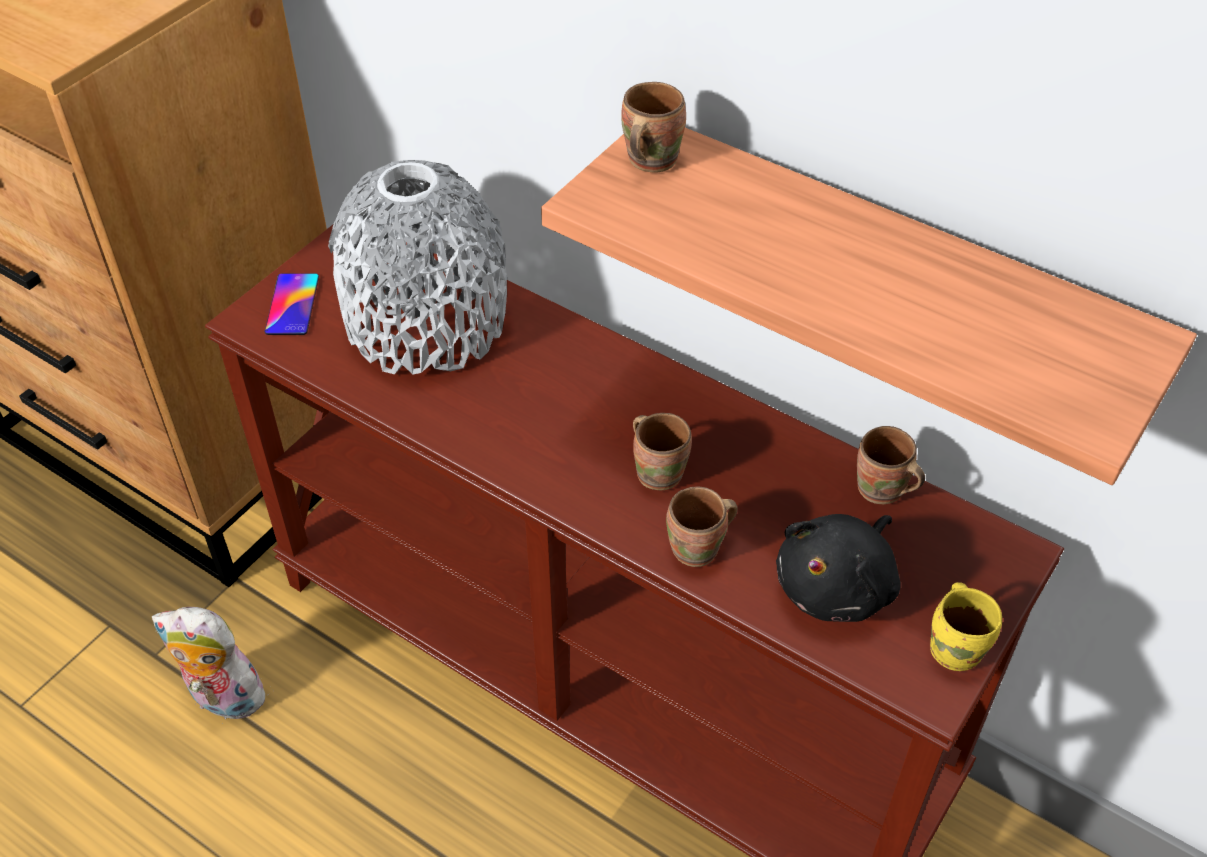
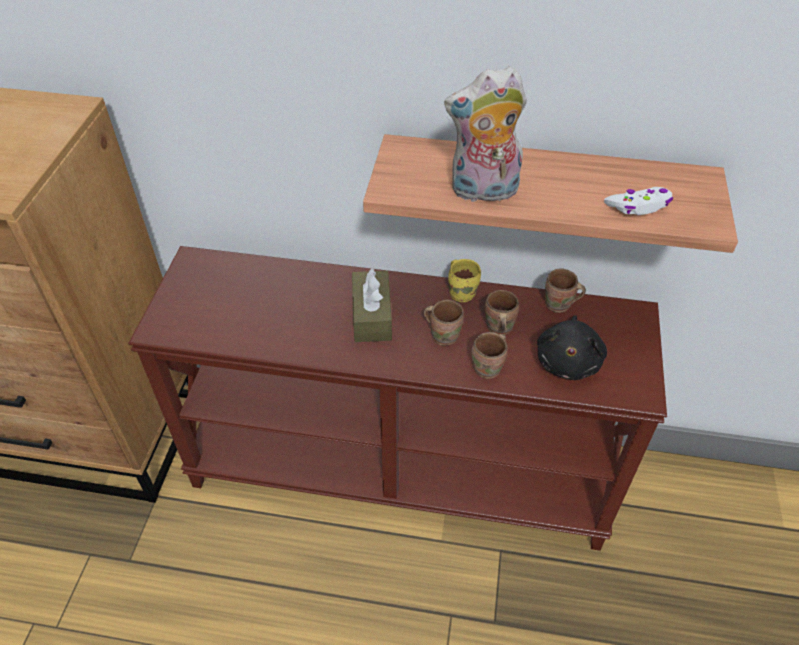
camera: 25 degrees left, 0 degrees up
plush toy [152,607,269,724] -> plush toy moved to [444,66,527,202]
phone [264,273,319,335] -> none
grey vase [328,160,507,375] -> none
brown mug [621,82,686,173] -> brown mug moved to [485,290,519,335]
yellow mug [930,582,1002,671] -> yellow mug moved to [448,259,481,302]
none -> brown tissue box [352,268,392,342]
none -> white game controller [604,187,673,215]

